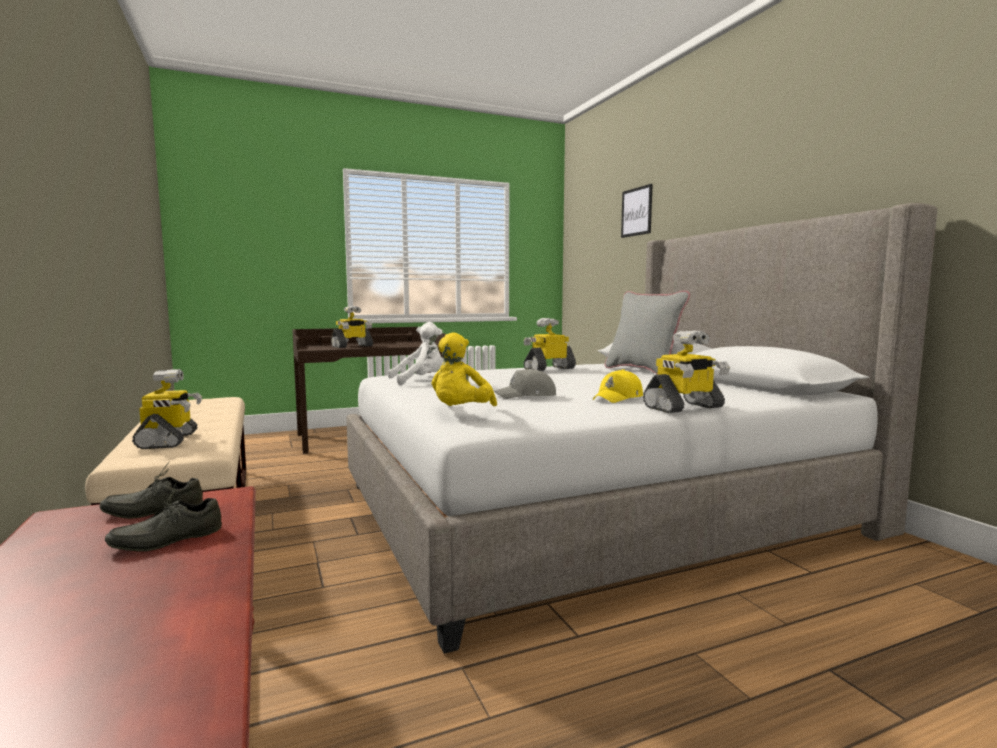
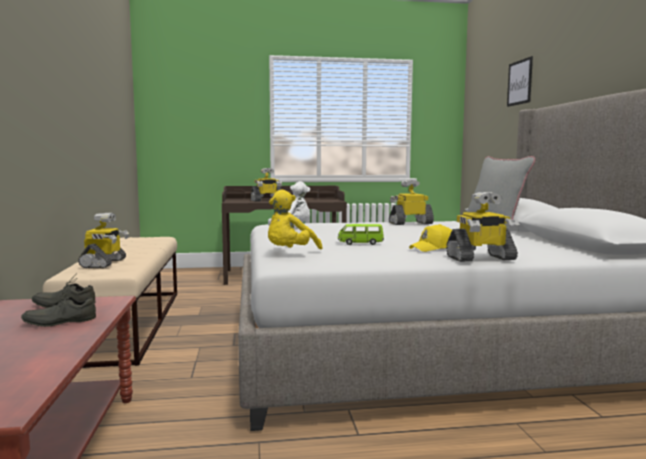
camera: 15 degrees right, 0 degrees up
grey cap [494,368,556,399] -> green toy car [338,224,384,245]

